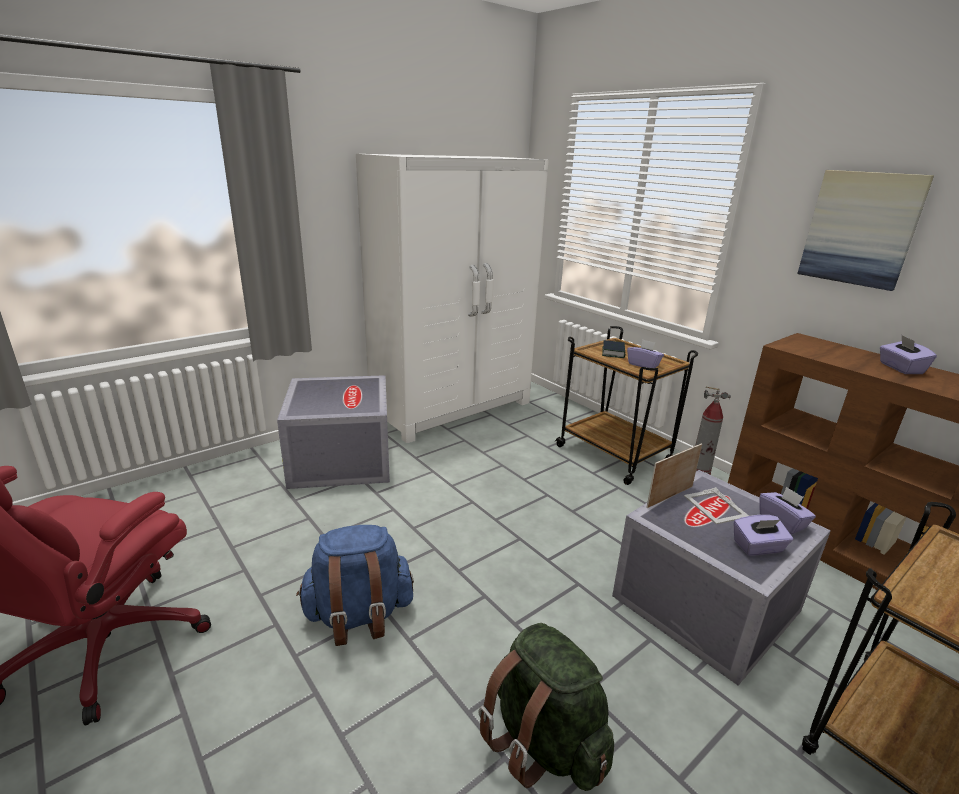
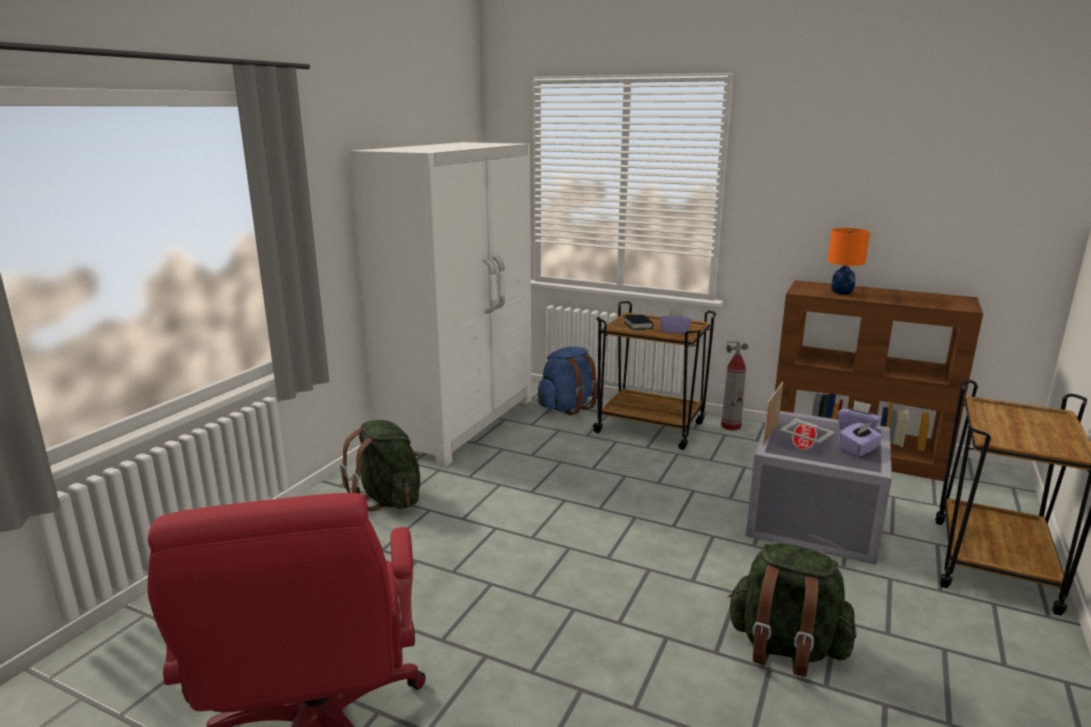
camera: 25 degrees left, 5 degrees down
grey storage box [277,375,390,489] -> green backpack [340,420,420,511]
blue backpack [296,525,414,646] -> blue backpack moved to [538,346,598,415]
picture [797,170,934,291] -> none
purple tissue box [880,335,937,374] -> none
none -> orange table lamp [828,228,870,295]

